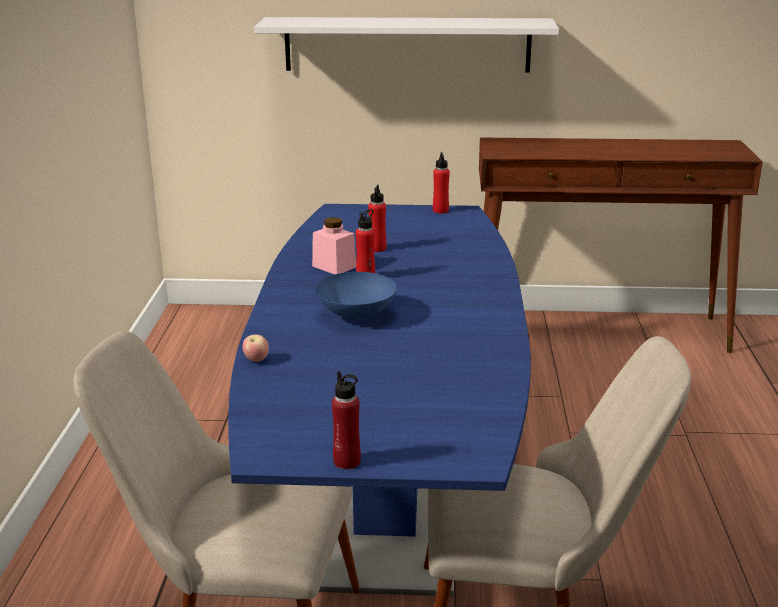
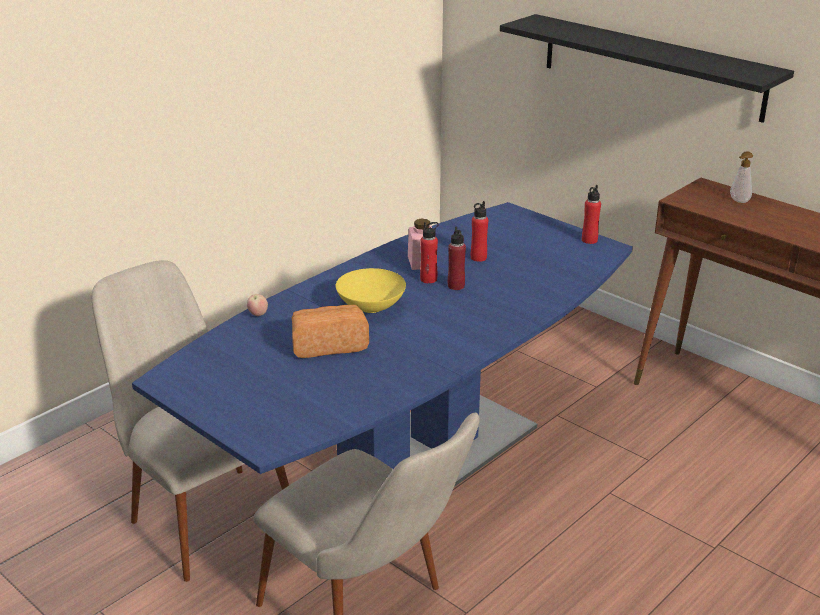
camera: 40 degrees right, 5 degrees up
white shelf [254,17,559,72] -> black shelf [500,14,794,123]
blue bowl [315,272,397,321] -> yellow bowl [336,268,406,313]
red bottle [332,371,361,469] -> red bottle moved to [448,226,466,290]
none -> bread [292,305,369,358]
none -> soap dispenser [730,151,753,203]

